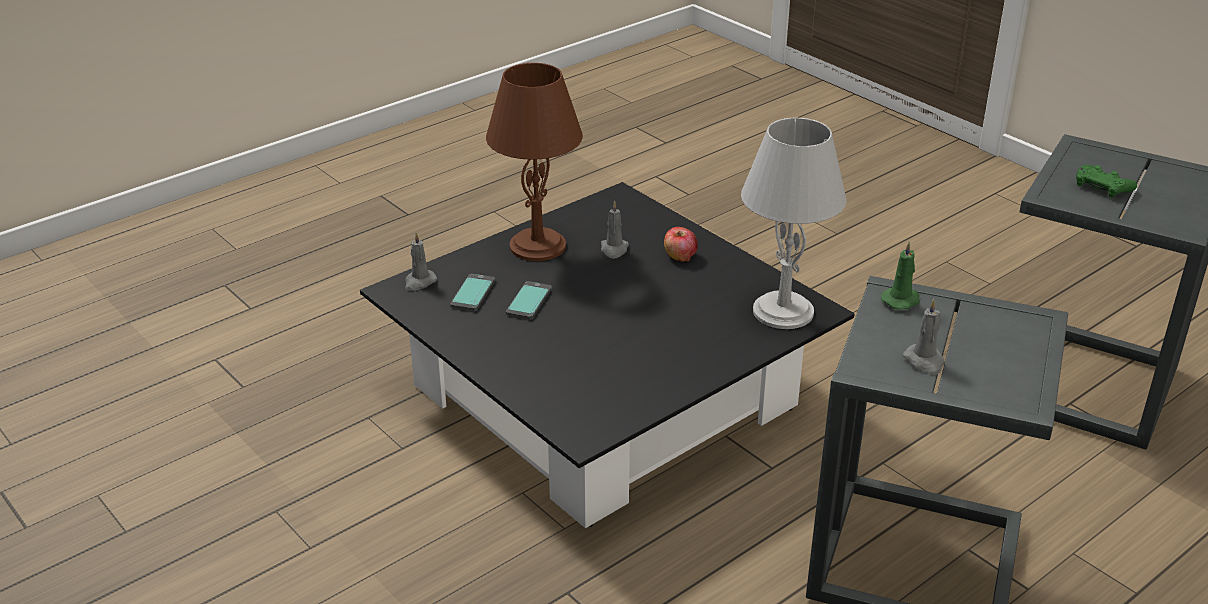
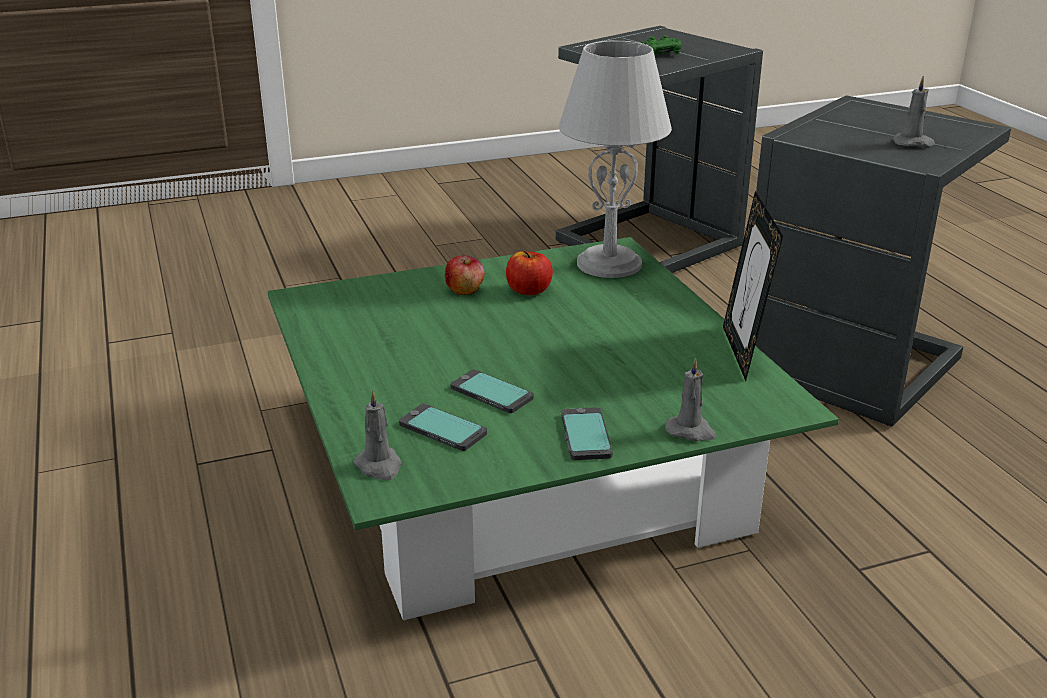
camera: 70 degrees left, 5 degrees down
black coffee table [360,182,855,528] -> green coffee table [267,237,839,620]
brown table lamp [486,63,583,261] -> none
grey candle [601,201,629,258] -> grey candle moved to [665,358,717,441]
green candle [881,241,920,310] -> none
none -> apple [506,251,553,295]
none -> phone [561,407,613,460]
none -> picture frame [723,191,783,381]

